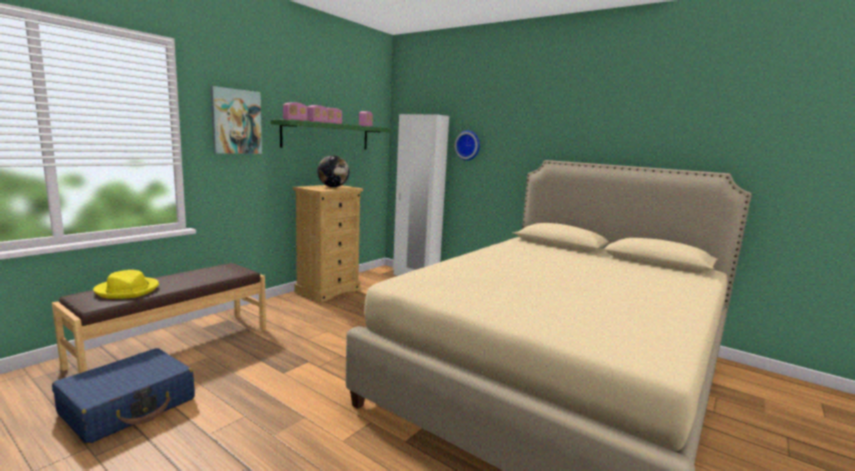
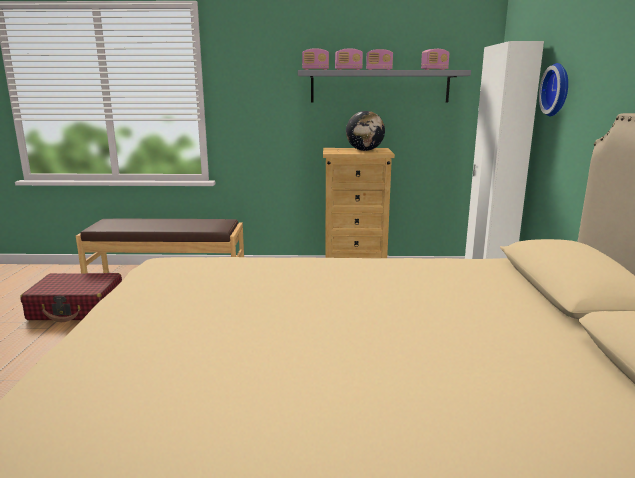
camera: 55 degrees right, 5 degrees up
blue suitcase [52,348,195,444] -> red suitcase [20,273,122,322]
yellow hat [93,270,159,299] -> none
picture [210,86,262,154] -> none
green shelf [271,120,390,150] -> grey shelf [298,70,471,103]

